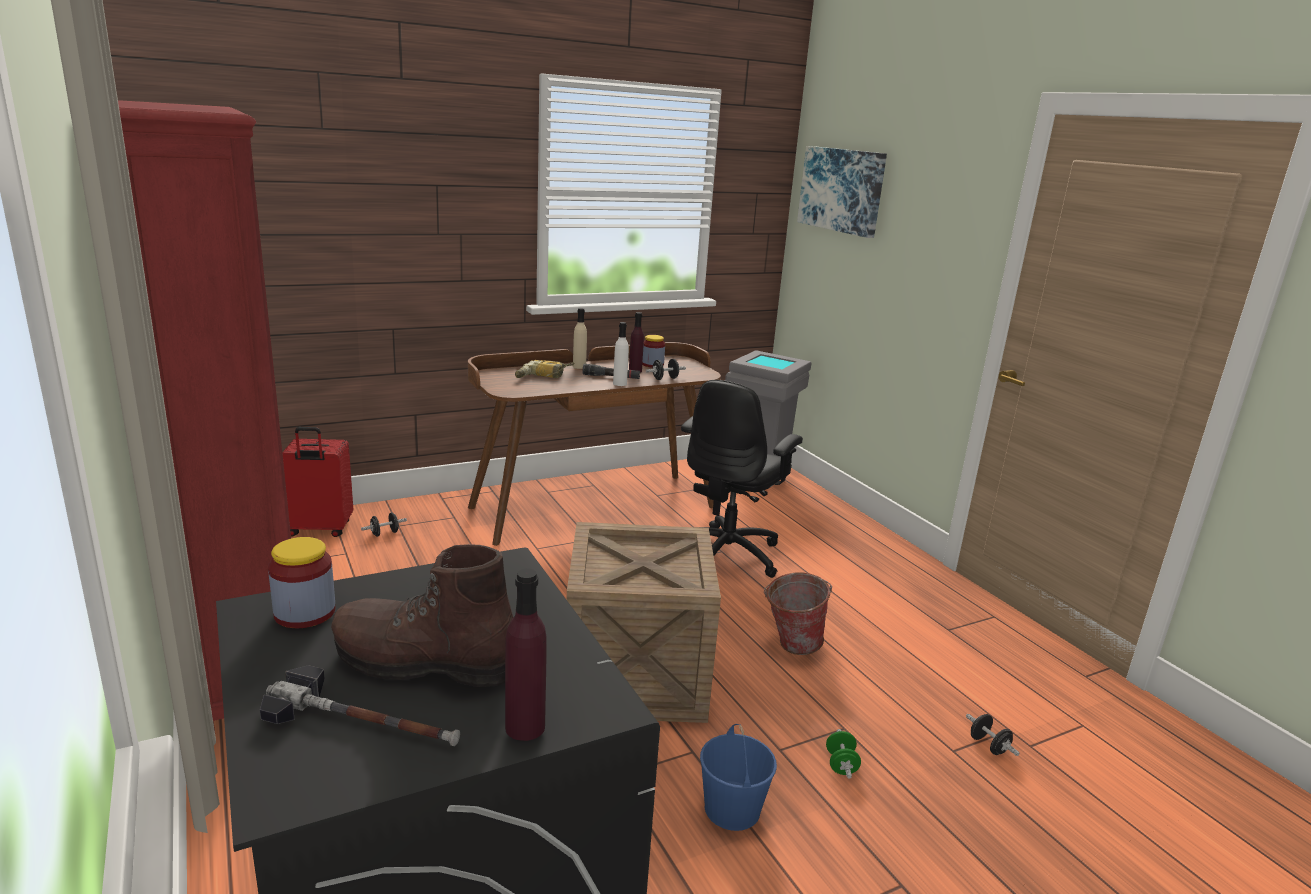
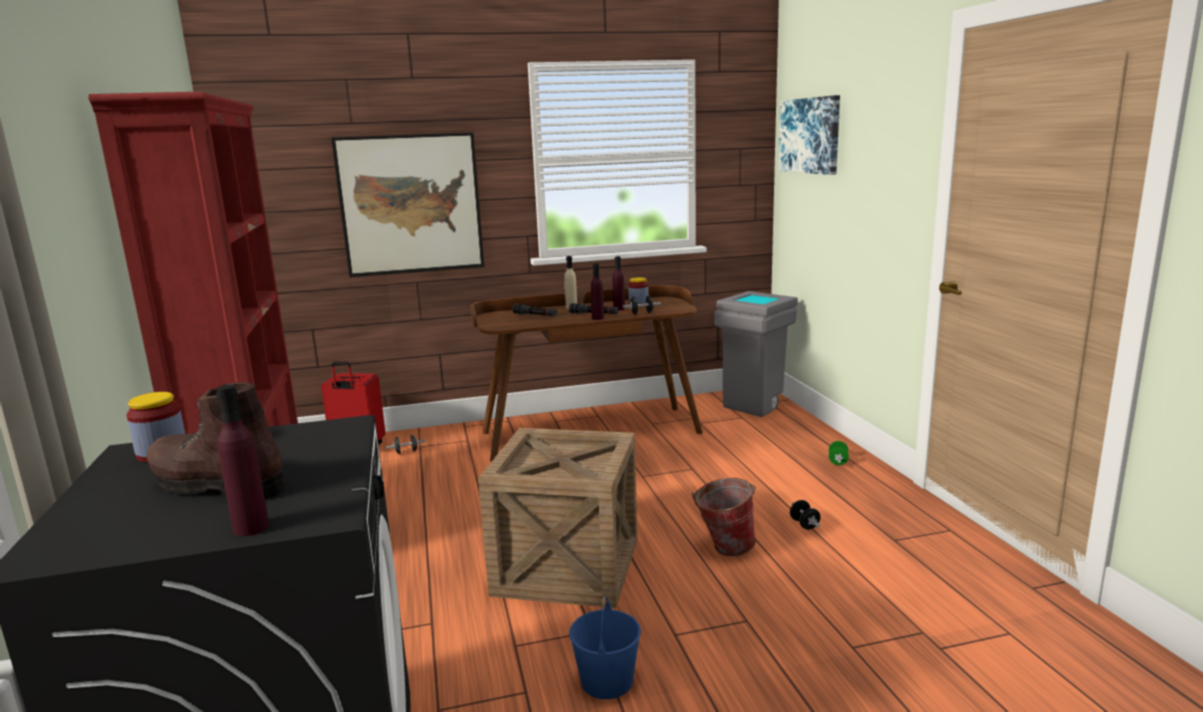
camera: 15 degrees right, 5 degrees down
hammer [260,665,460,746] -> none
power drill [515,360,574,378] -> black flashlight [512,304,557,317]
white bottle [613,322,629,386] -> purple bottle [591,263,604,320]
black office chair [681,380,803,578] -> none
green dumbbell [826,729,861,778] -> green dumbbell moved to [829,441,849,465]
black dumbbell [966,714,1020,756] -> black dumbbell moved to [790,500,820,530]
none -> picture [331,132,484,277]

